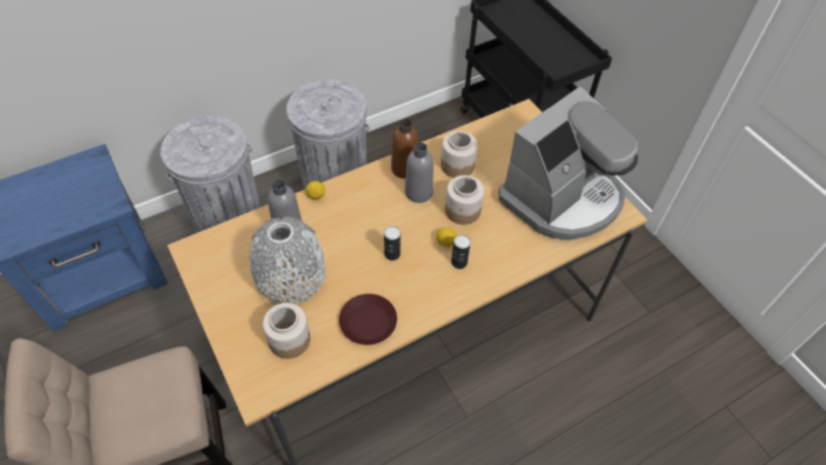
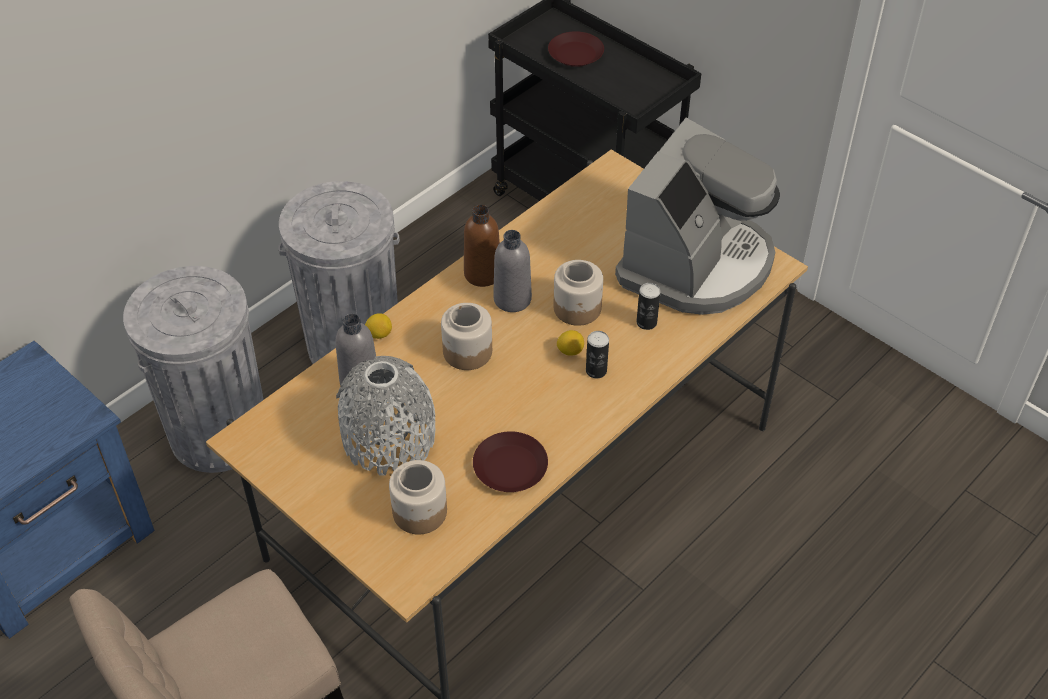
camera: 15 degrees left, 5 degrees down
can [384,226,401,260] -> can moved to [637,283,661,330]
jar [441,131,478,178] -> jar moved to [441,303,492,370]
none -> brown plate [548,31,604,67]

